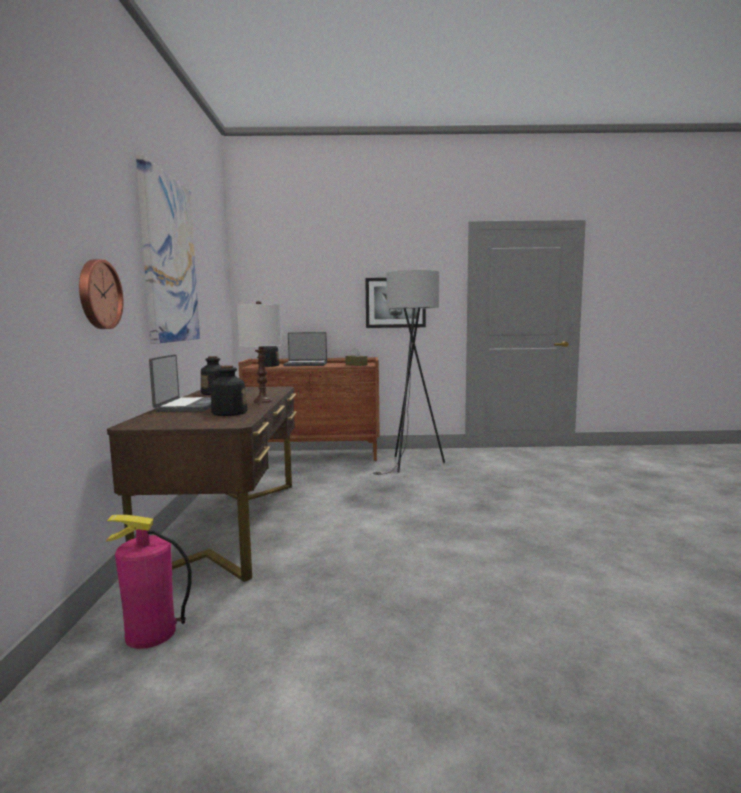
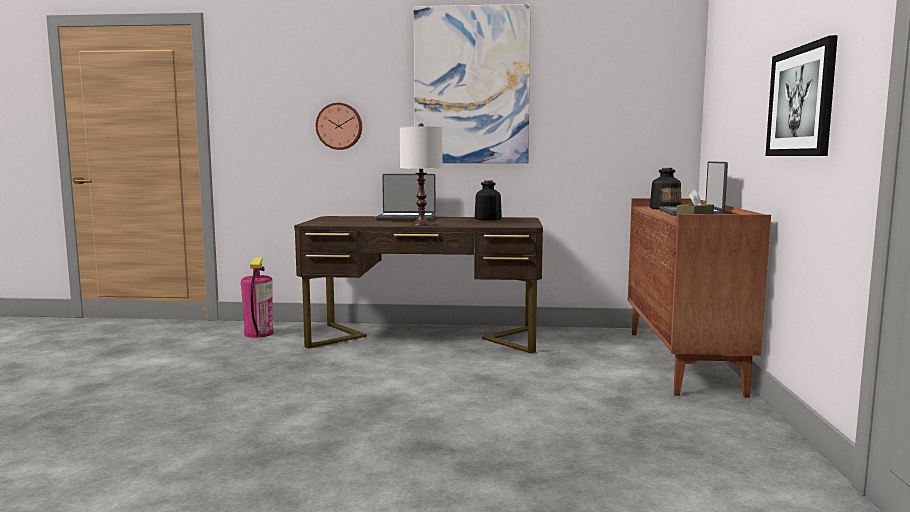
camera: 95 degrees right, 0 degrees up
bottle [211,365,248,416] -> none
grey floor lamp [373,270,445,475] -> none

